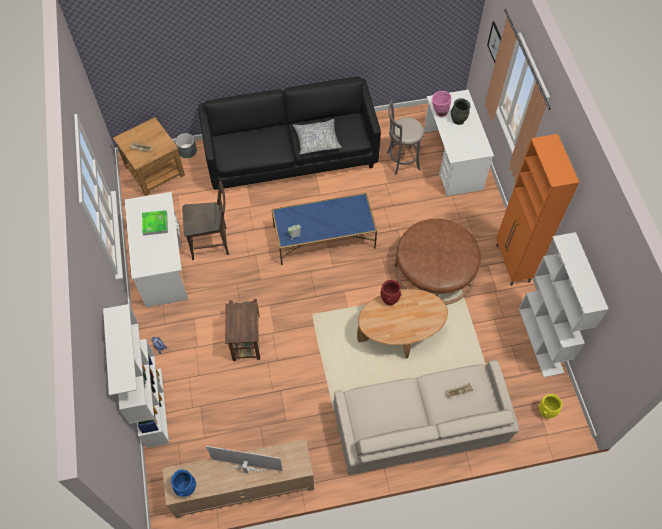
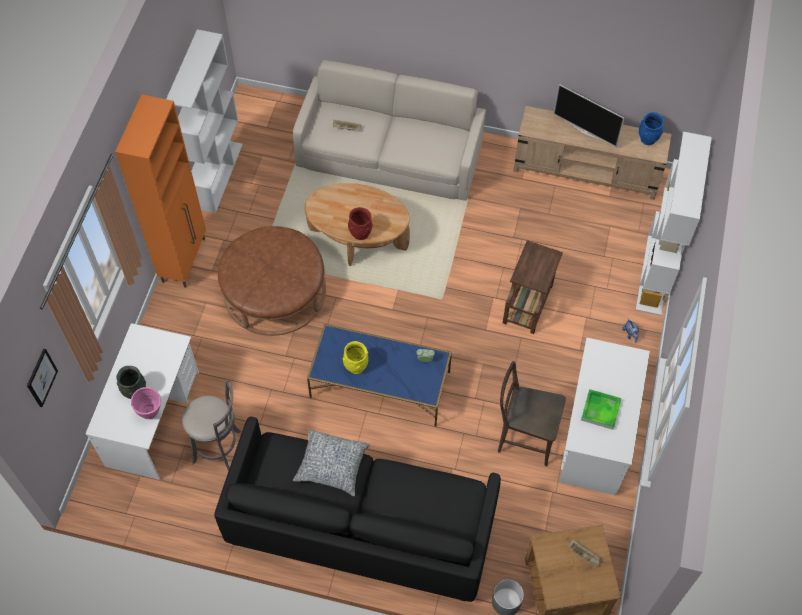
camera: 155 degrees left, 0 degrees up
yellow vase [539,394,562,419] -> yellow vase moved to [343,341,369,374]

